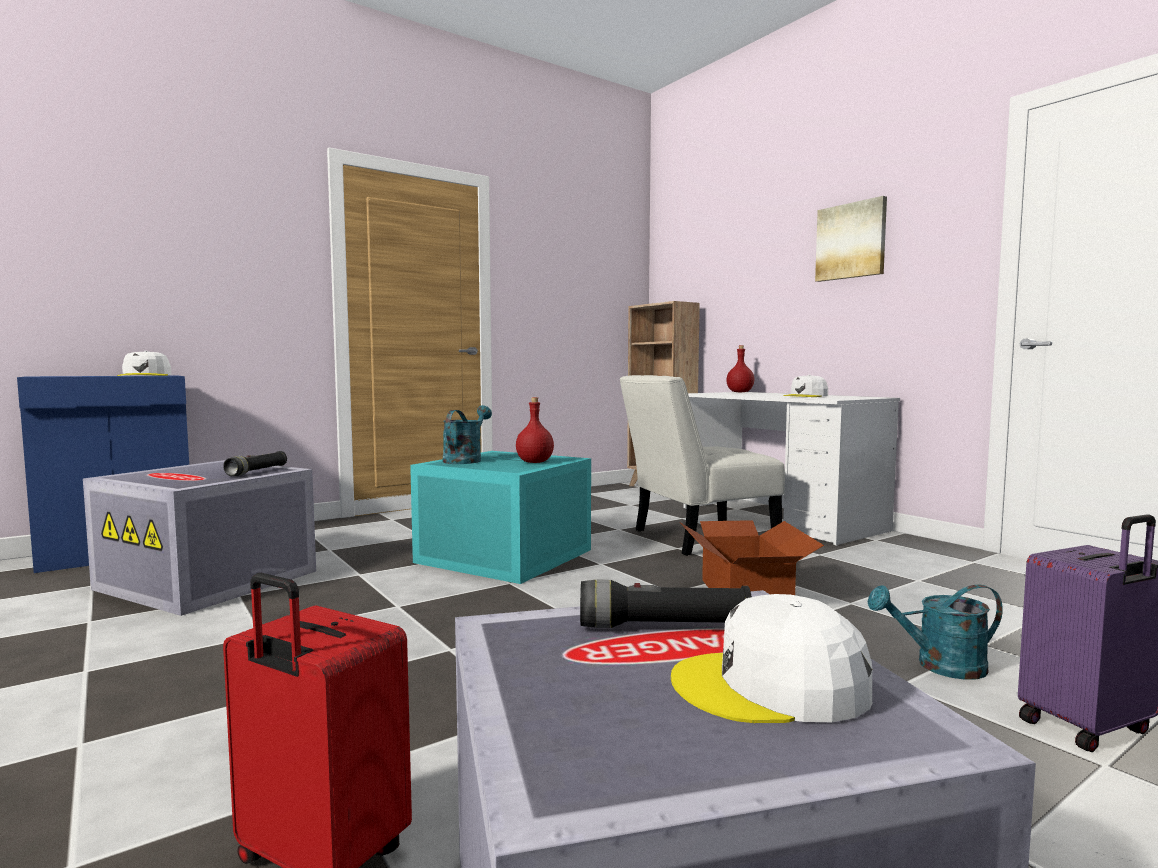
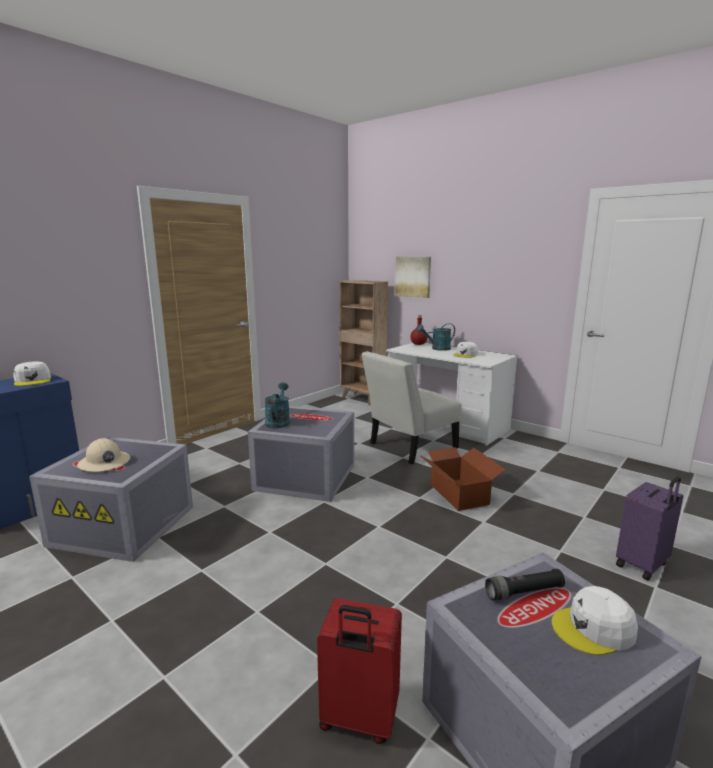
camera: 15 degrees left, 10 degrees up
black flashlight [223,451,287,476] -> none
turquoise storage box [410,451,591,584] -> grey storage box [248,406,354,502]
red bottle [516,397,554,463] -> none
picture [815,196,887,282] -> picture moved to [395,256,431,298]
turquoise watering can [867,585,1003,680] -> turquoise watering can moved to [417,323,455,351]
none -> beige hard hat [77,438,130,472]

